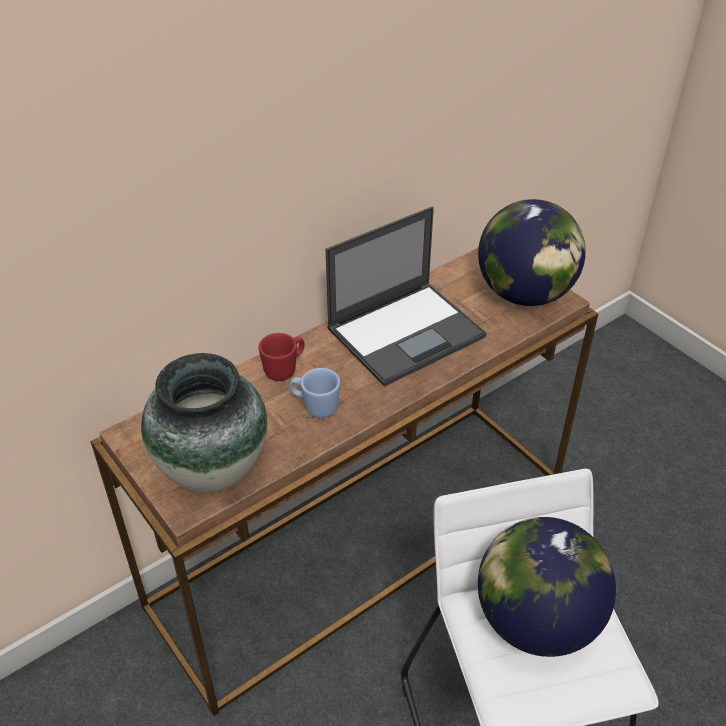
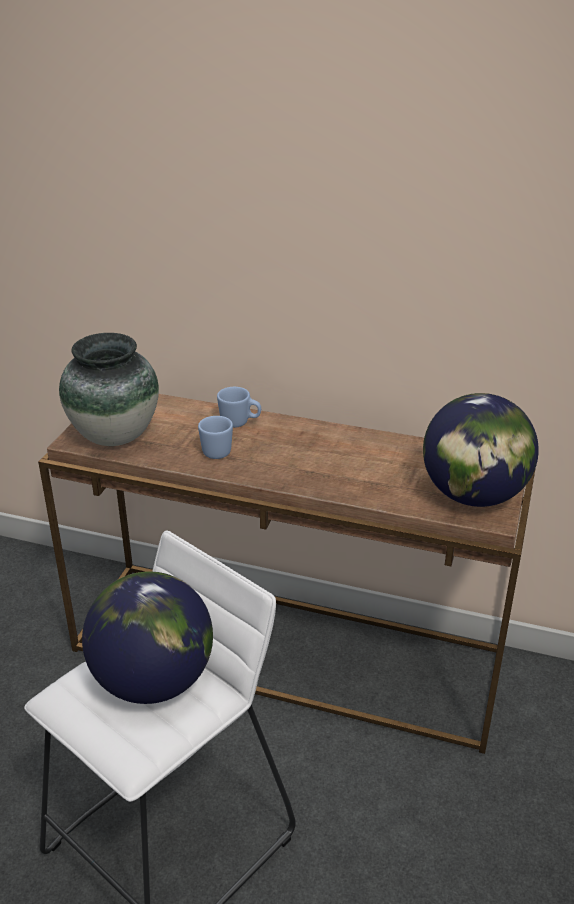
camera: 55 degrees right, 10 degrees down
red mug [259,333,305,381] -> blue mug [217,387,261,428]
laptop [326,206,487,386] -> none

